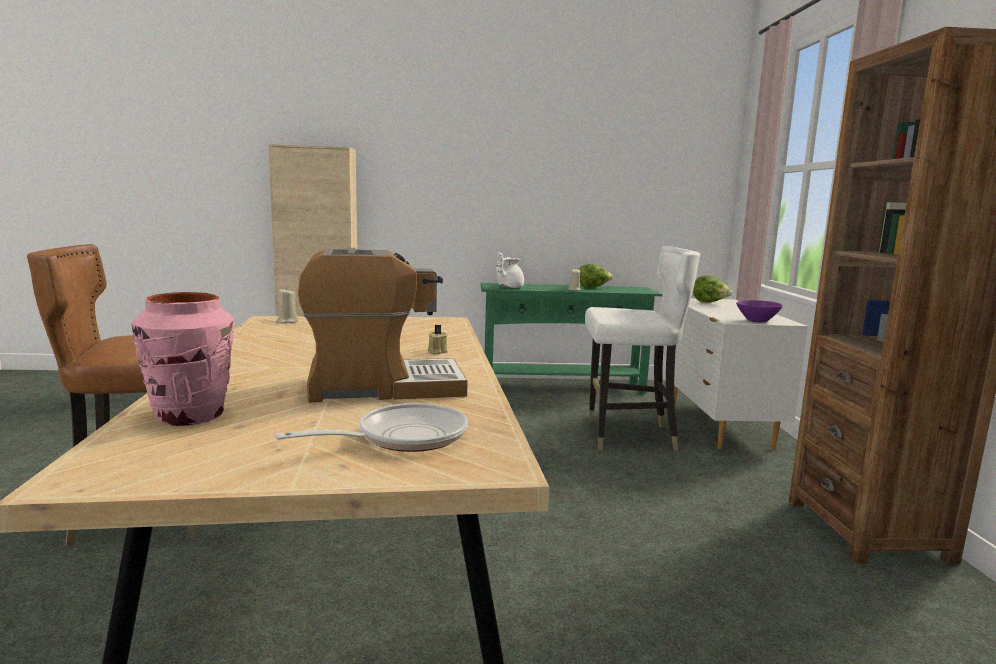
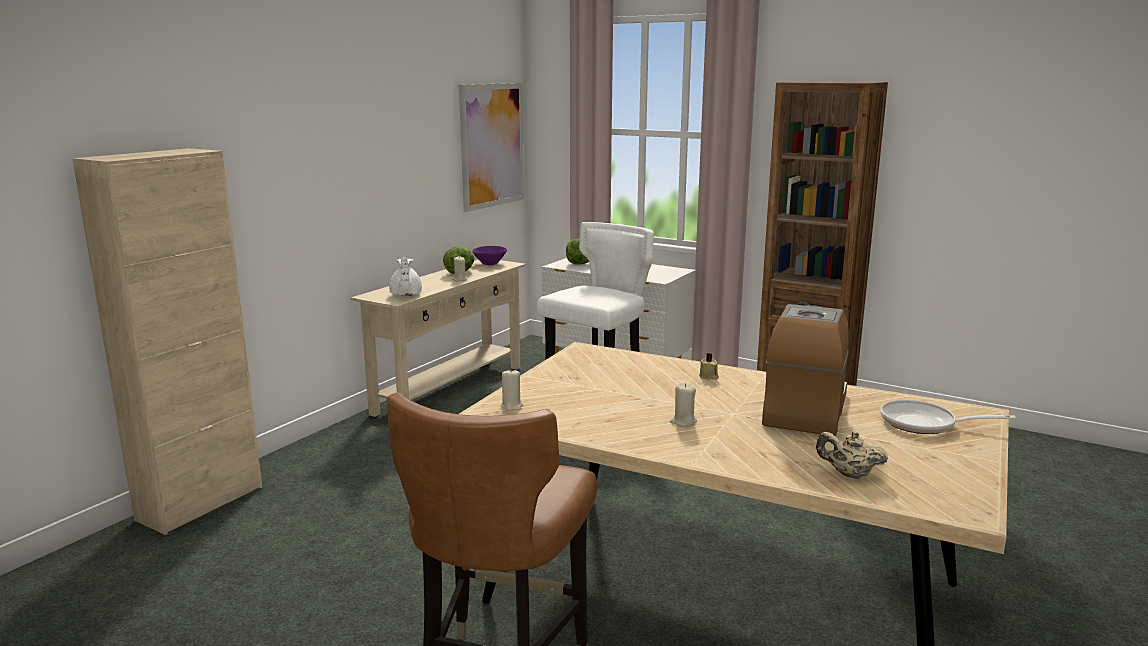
camera: 55 degrees left, 5 degrees up
pink vase [132,292,235,426] -> beige teapot [816,430,888,479]
frying pan [275,403,468,452] -> frying pan turned 75 degrees counterclockwise [880,400,1016,434]
green console table [480,283,662,394] -> beige console table [350,260,526,417]
purple bowl [736,300,783,322] -> purple bowl moved to [472,246,507,265]
none -> picture [459,83,524,212]
none -> beige candle [670,383,697,427]

